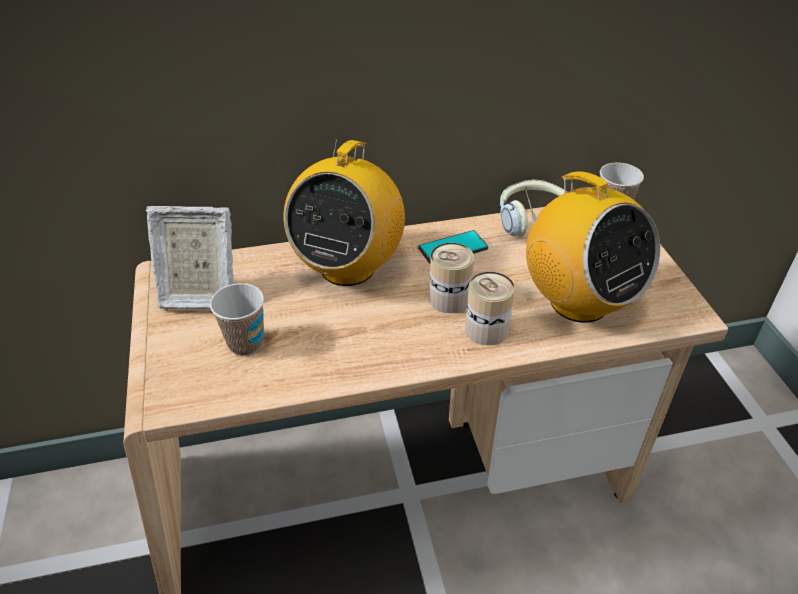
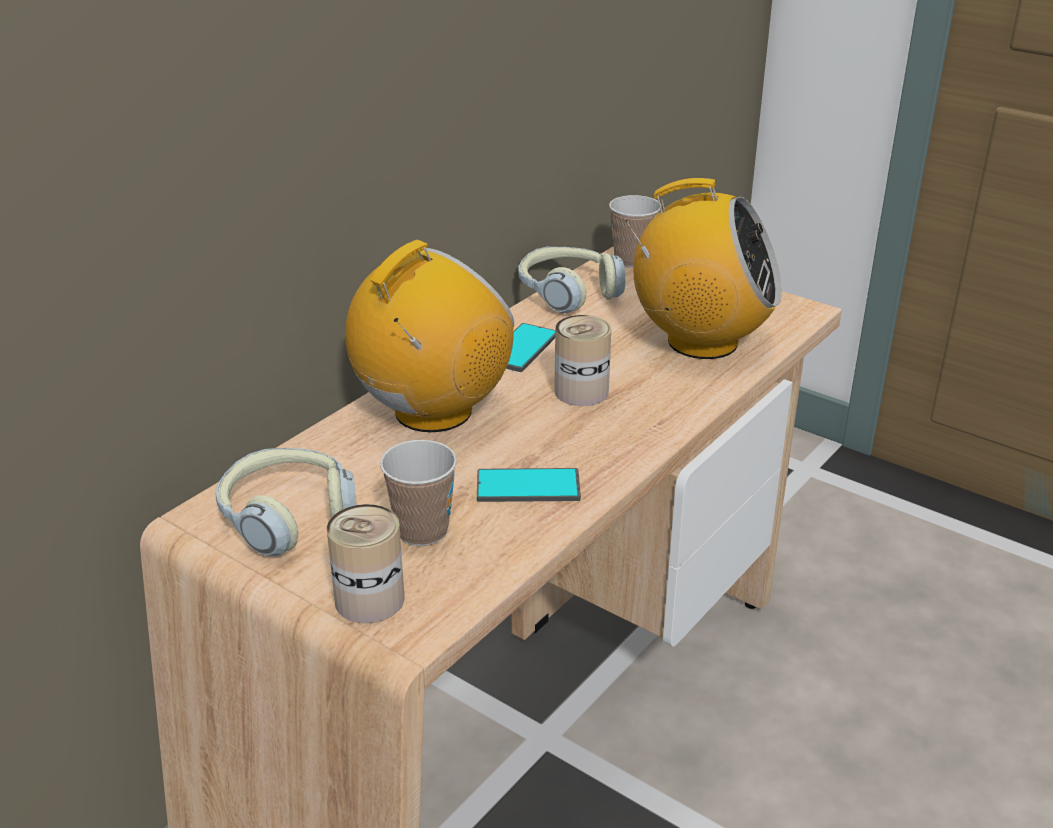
camera: 40 degrees left, 10 degrees down
picture frame [146,206,234,310] -> headphones [216,448,357,556]
radio [283,138,405,286] -> radio turned 120 degrees counterclockwise [345,240,514,432]
can [465,272,515,345] -> can moved to [326,504,405,623]
none -> phone [477,468,581,502]

